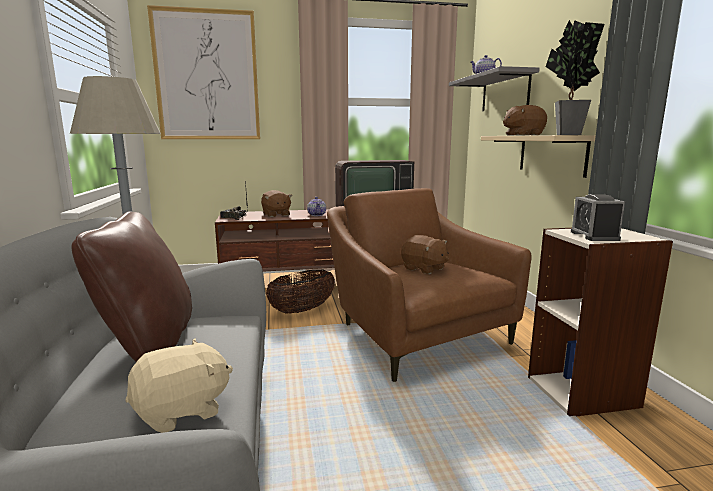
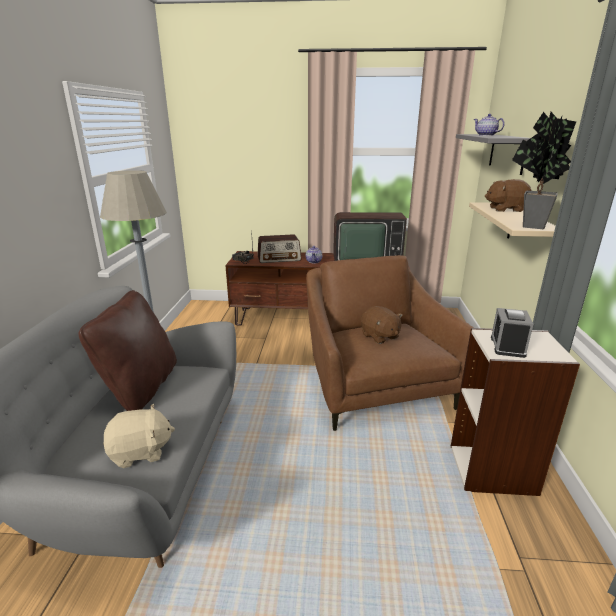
camera: 15 degrees right, 10 degrees up
picture [147,5,260,139] -> none
brown plush toy [261,190,292,217] -> radio [257,234,302,263]
basket [266,270,335,314] -> none

